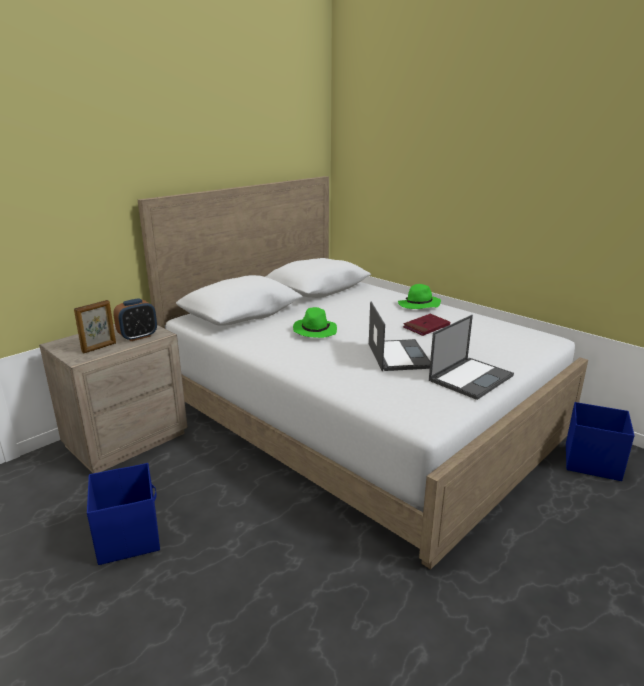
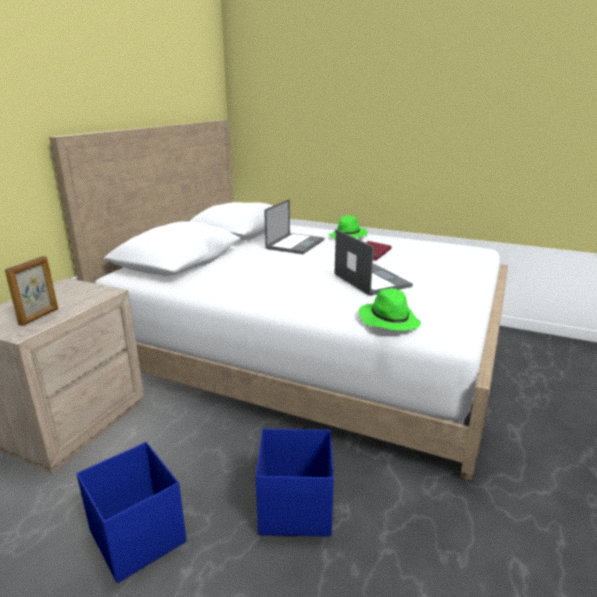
camera: 20 degrees left, 0 degrees up
alarm clock [113,298,157,341] -> none
green hat [293,307,337,338] -> green hat moved to [359,288,421,331]
laptop [429,315,514,400] -> laptop moved to [264,199,324,254]
blue storage box [566,402,634,481] -> blue storage box moved to [256,429,334,537]

